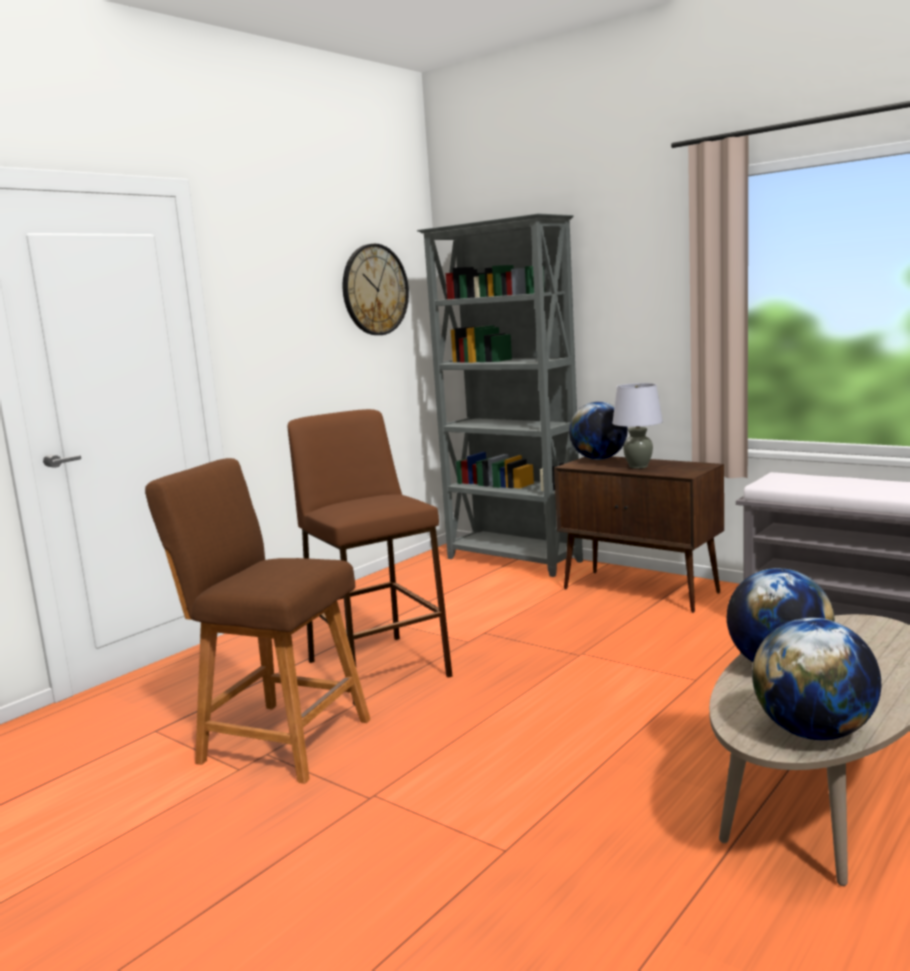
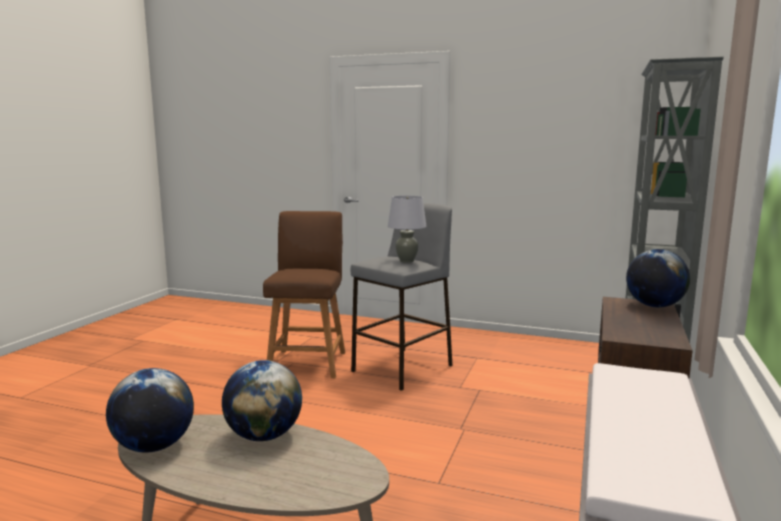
camera: 70 degrees right, 0 degrees up
brown stool [288,409,453,706] -> grey stool [351,203,453,391]
wall clock [343,244,409,335] -> none
grey table lamp [612,383,663,469] -> grey table lamp moved to [388,196,427,263]

